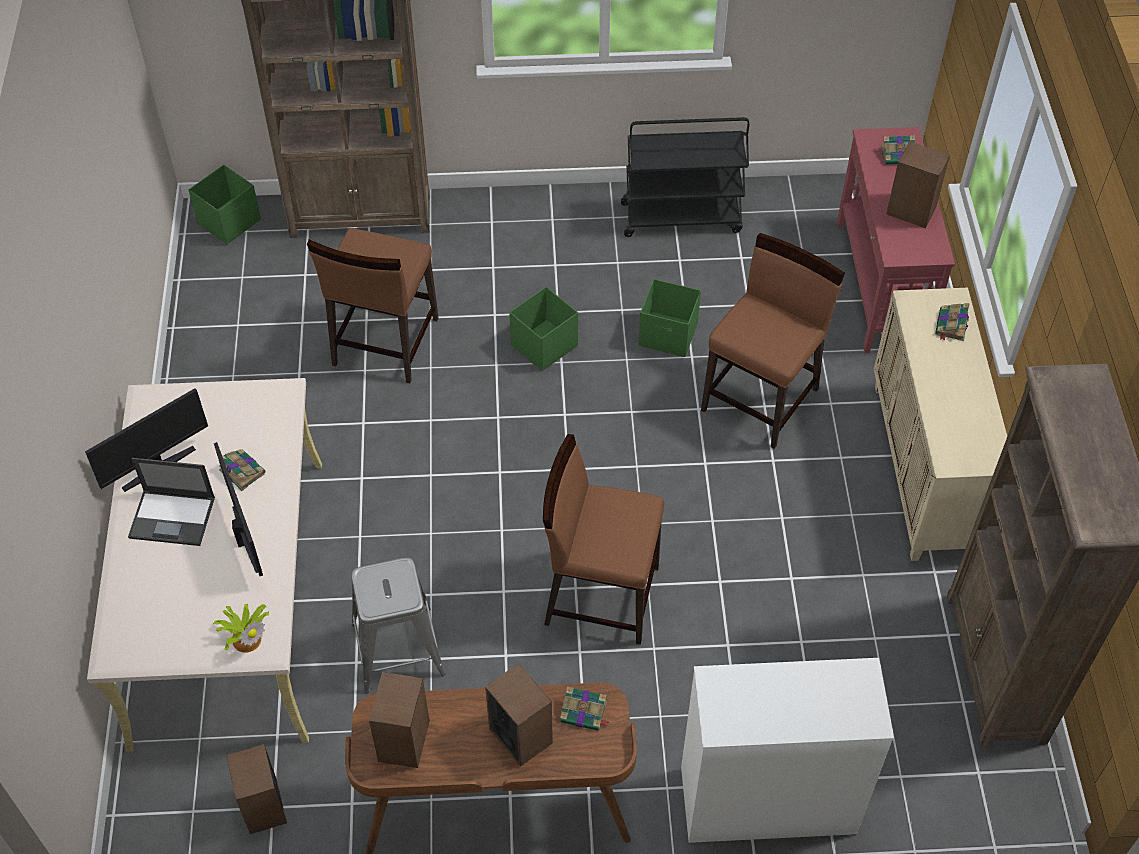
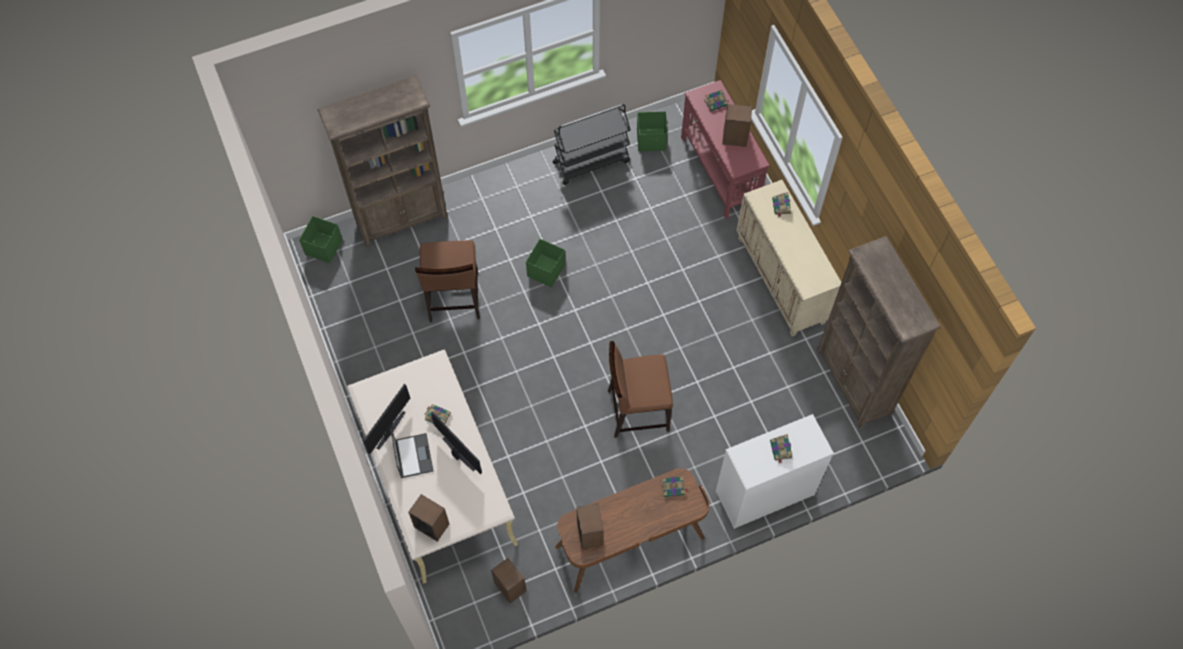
camera: 20 degrees left, 10 degrees up
laptop [128,458,215,546] -> laptop turned 90 degrees counterclockwise [390,428,434,478]
potted plant [213,604,269,653] -> none
grey stool [351,557,445,693] -> none
speaker [485,663,553,767] -> speaker moved to [408,494,449,542]
green storage box [638,279,701,357] -> green storage box moved to [637,112,668,151]
brown chair [701,233,845,449] -> none
none -> book [770,434,792,463]

